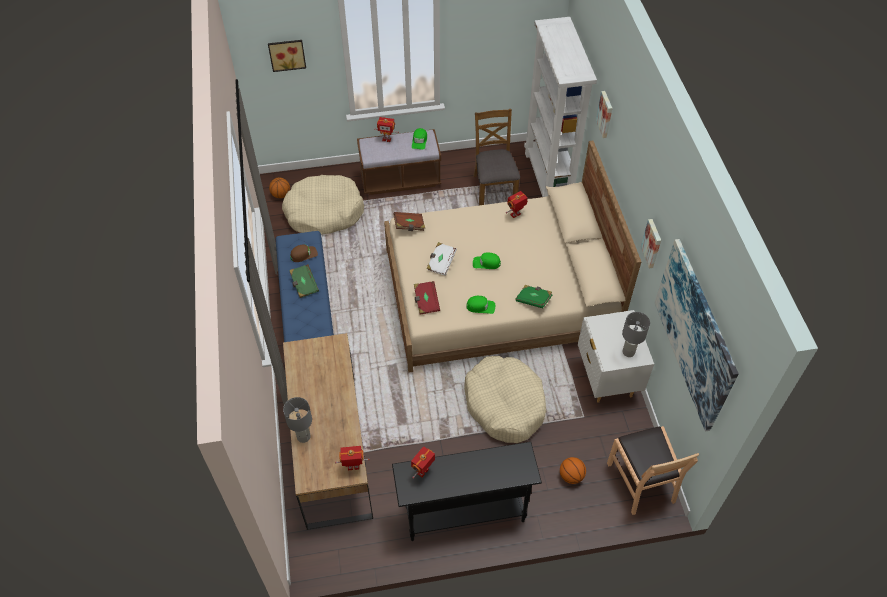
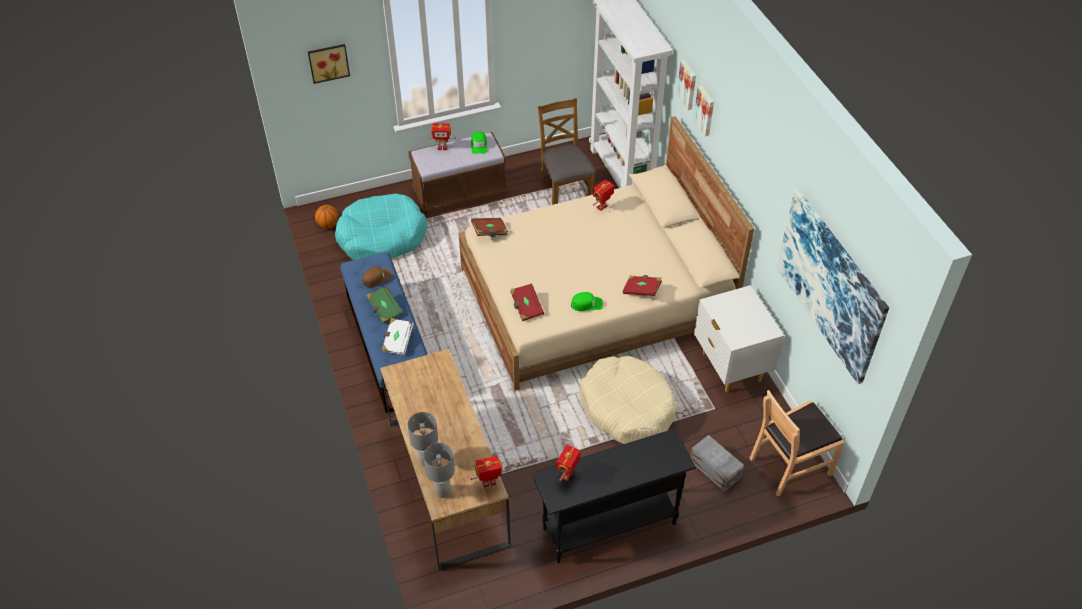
camera: 10 degrees left, 5 degrees down
beige dog bed [282,175,364,235] -> turquoise dog bed [335,194,427,260]
white book [426,242,457,276] -> white book moved to [382,318,414,355]
green cap [473,253,501,269] -> none
green book [515,285,553,308] -> red book [623,275,662,296]
basketball [560,457,586,484] -> grey storage box [691,435,744,492]
brown chair [607,426,699,515] -> brown chair turned 90 degrees clockwise [749,390,845,497]
grey table lamp [622,312,650,357] -> grey table lamp moved to [424,443,455,498]
picture [640,219,661,268] -> picture moved to [693,85,714,137]

